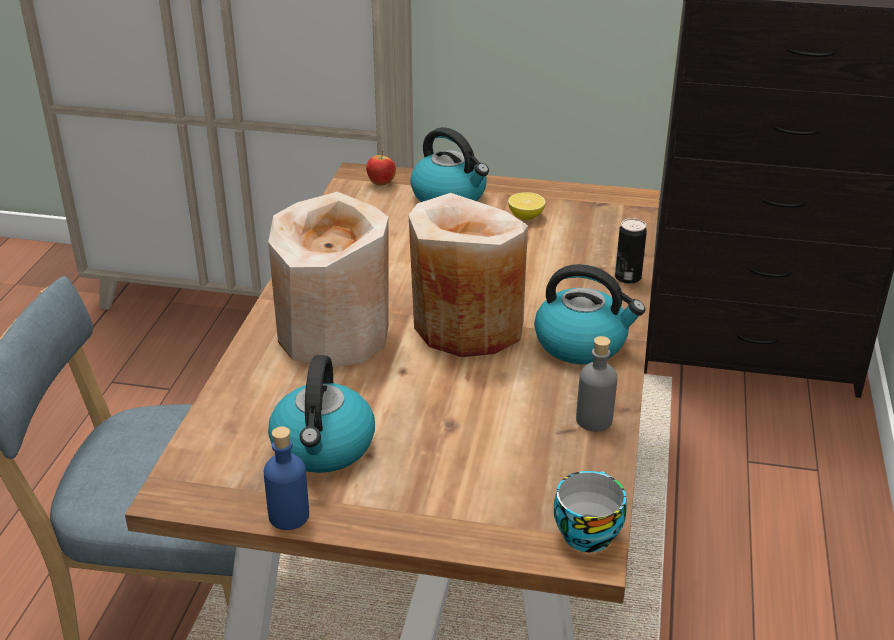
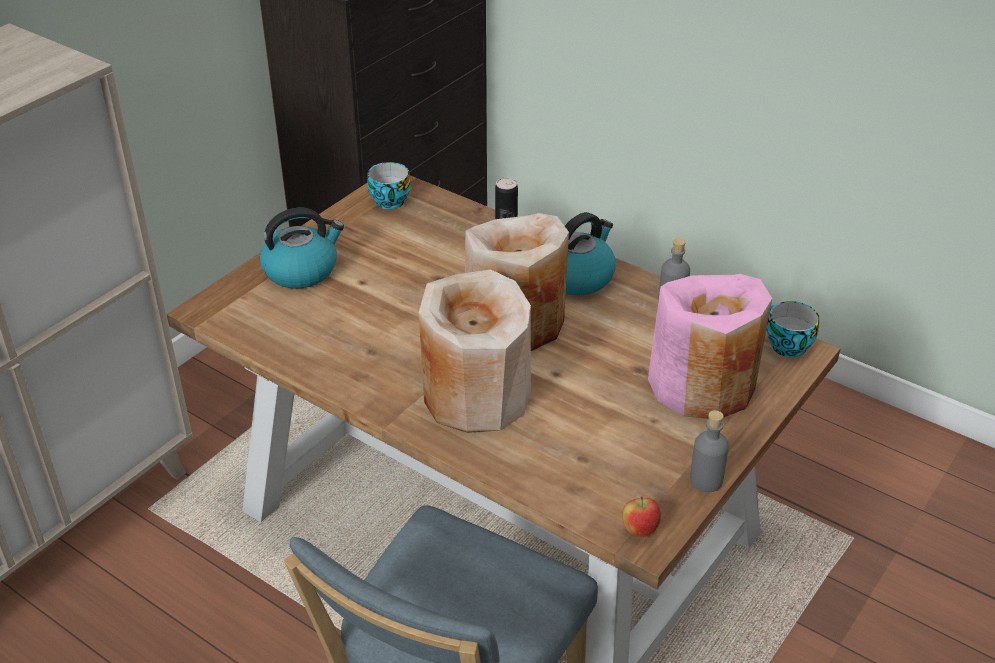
camera: 65 degrees left, 5 degrees up
blue bottle [264,427,309,530] -> grey bottle [690,410,729,492]
kettle [268,355,375,473] -> none
apple [366,150,396,186] -> apple moved to [622,496,661,537]
lemon [508,192,546,220] -> none
none -> cup [367,162,411,209]
none -> pink vase [648,274,772,419]

